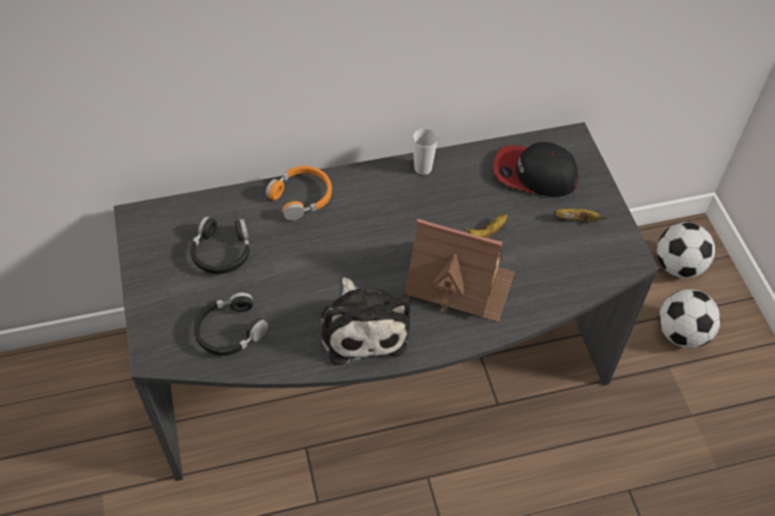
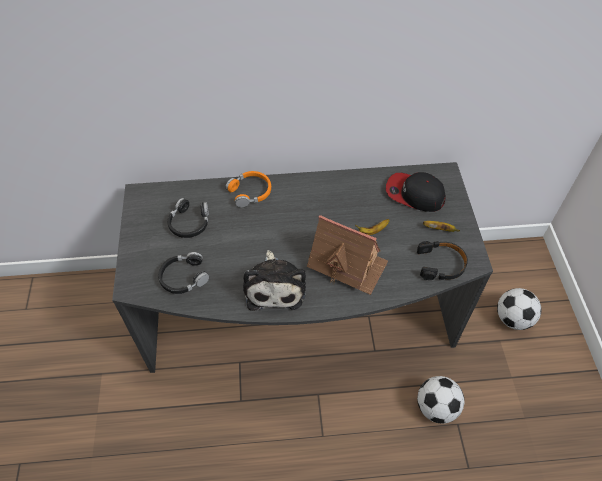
camera: 10 degrees right, 0 degrees up
cup [412,128,438,175] -> none
football [657,222,715,278] -> football moved to [417,376,464,424]
none -> black headphones [417,241,468,280]

